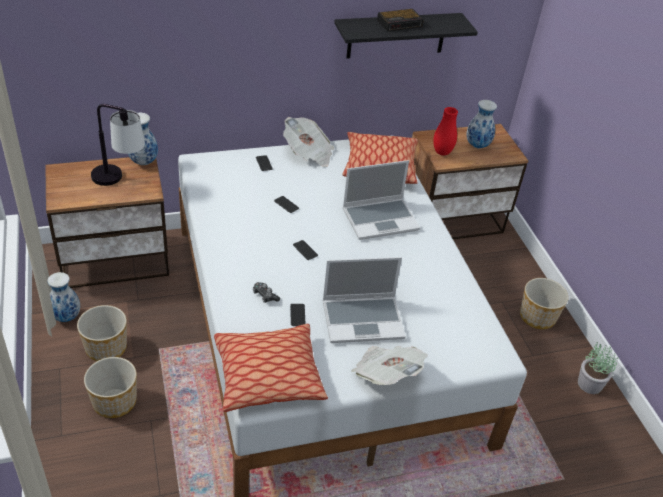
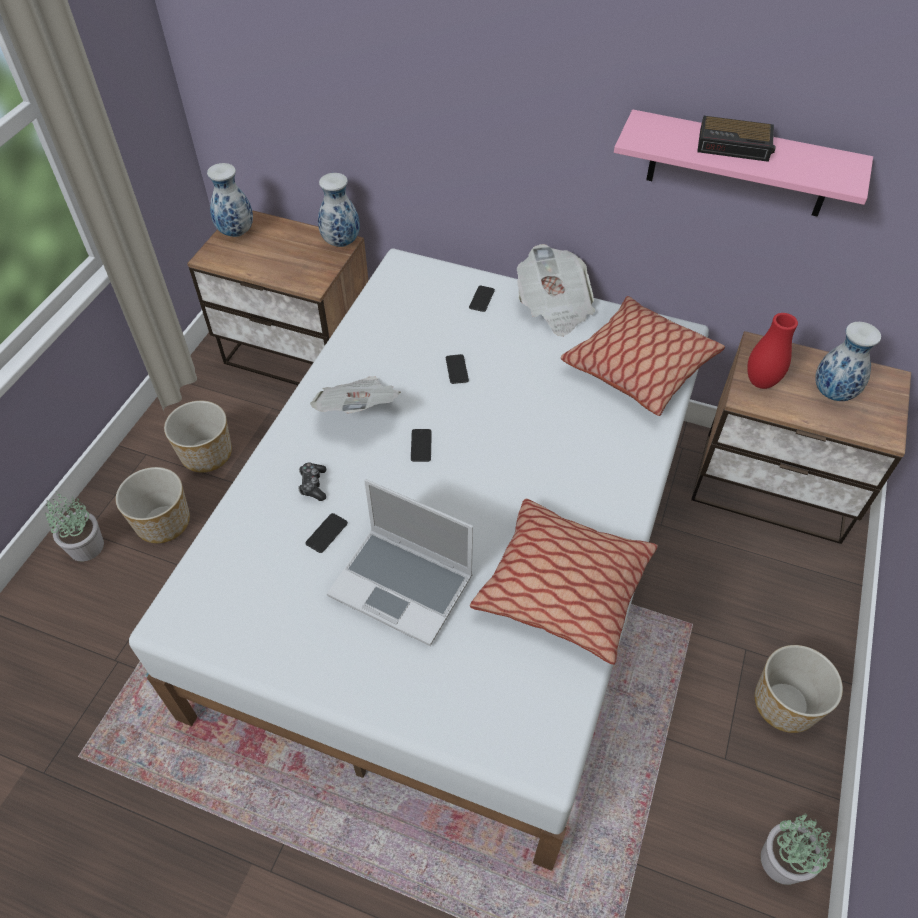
camera: 40 degrees right, 10 degrees up
vase [47,272,80,322] -> vase moved to [207,163,253,237]
table lamp [91,104,145,186] -> none
pillow [214,324,328,412] -> pillow moved to [470,499,658,665]
black shelf [334,13,478,58] -> pink shelf [614,109,873,217]
laptop [343,160,420,240] -> none
newspaper [351,346,428,385] -> newspaper moved to [310,376,401,414]
none -> potted plant [45,494,104,561]

